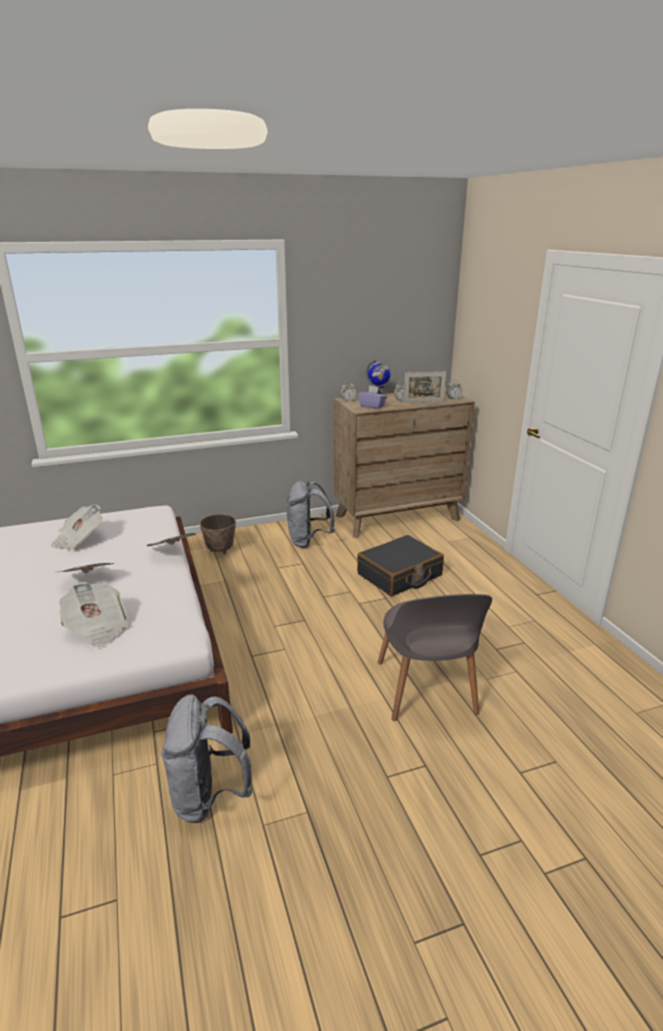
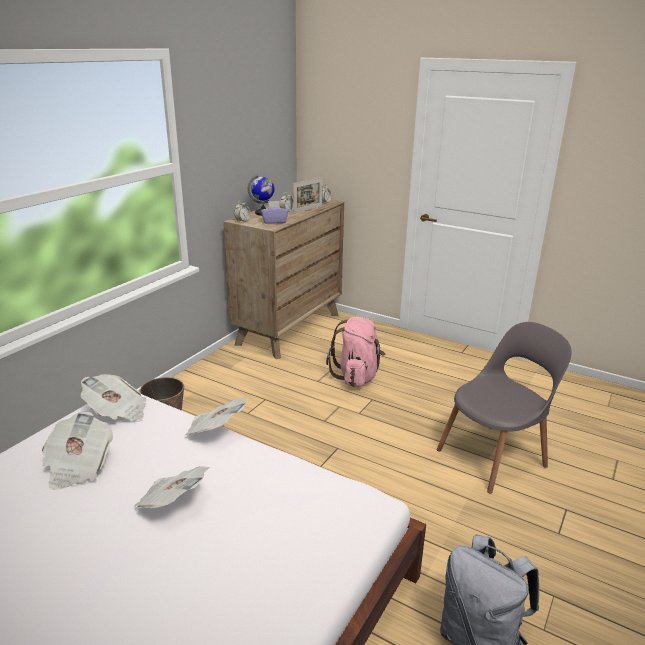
camera: 40 degrees left, 0 degrees up
newspaper [59,582,128,647] -> newspaper moved to [80,374,146,422]
grey backpack [287,481,335,548] -> none
black suitcase [357,535,444,596] -> pink backpack [326,317,385,387]
grey chair [378,594,492,721] -> grey chair turned 75 degrees counterclockwise [437,322,572,494]

